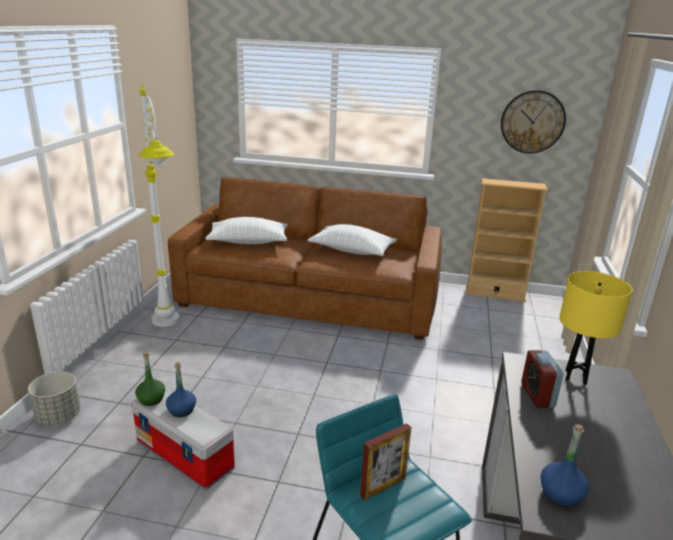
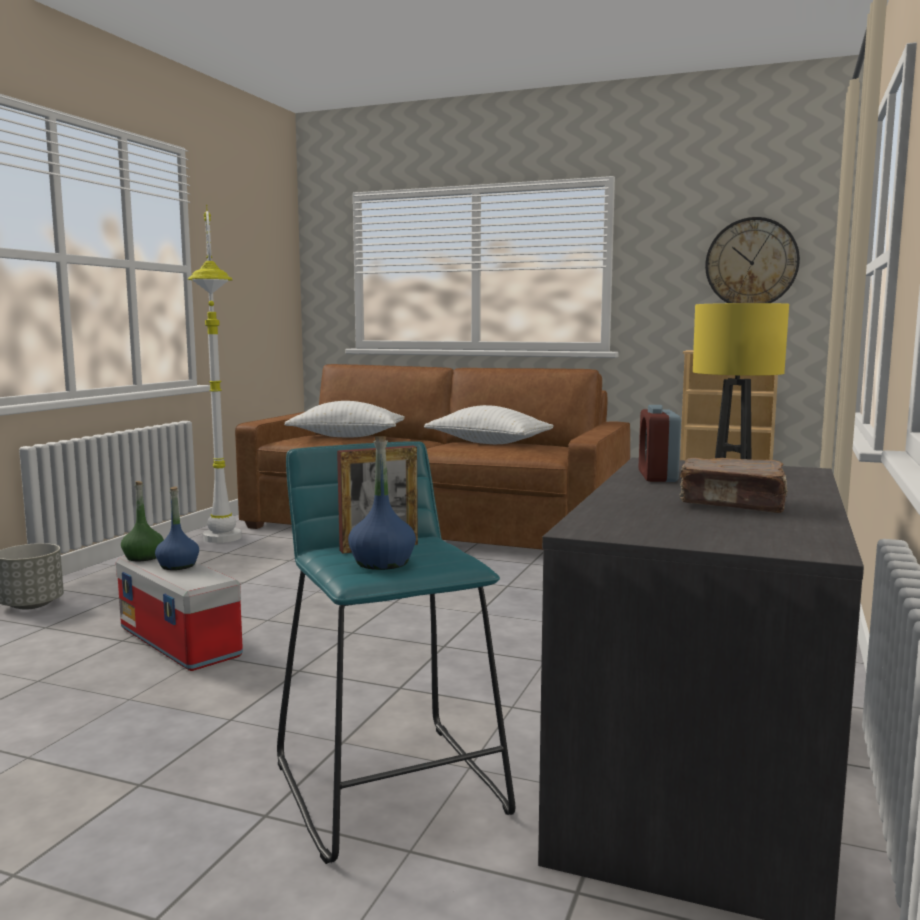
camera: 10 degrees right, 15 degrees down
blue bottle [540,425,589,507] -> blue bottle moved to [348,436,416,570]
none -> brown book [679,458,788,513]

